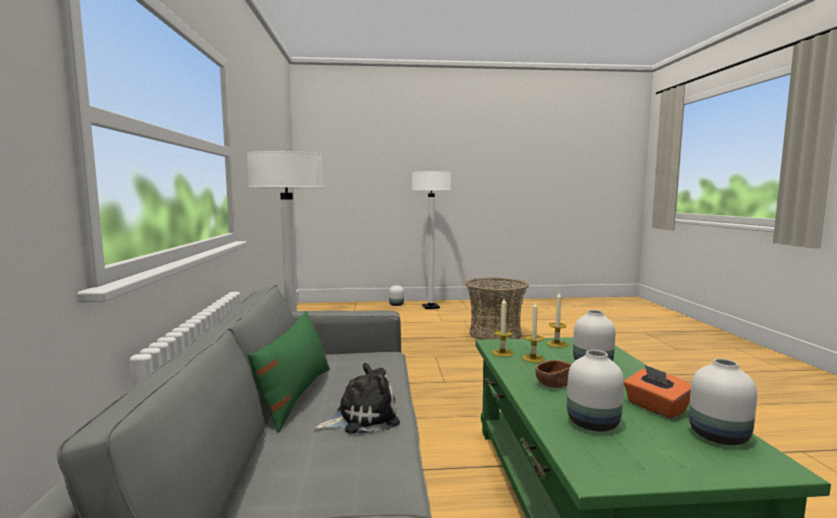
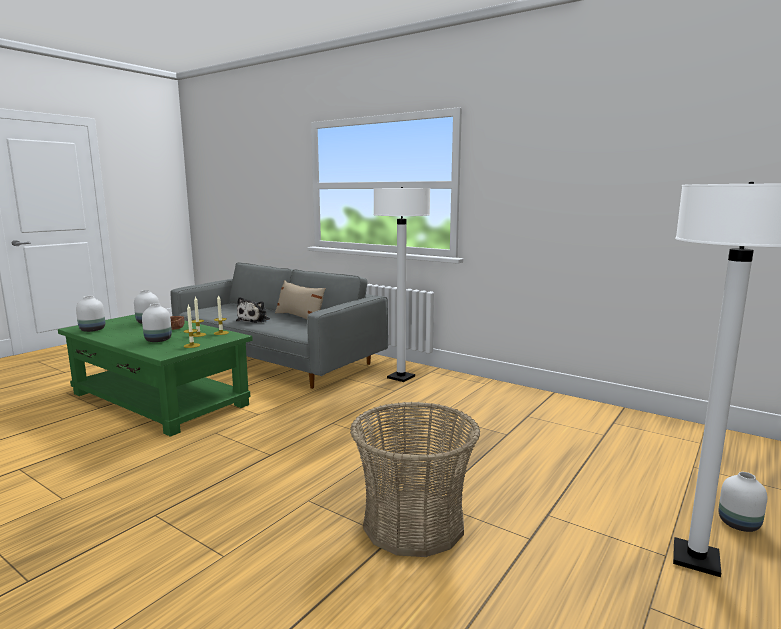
camera: 130 degrees right, 5 degrees up
green pillow [247,311,330,432] -> beige pillow [275,280,326,319]
orange tissue box [624,365,691,419] -> none

